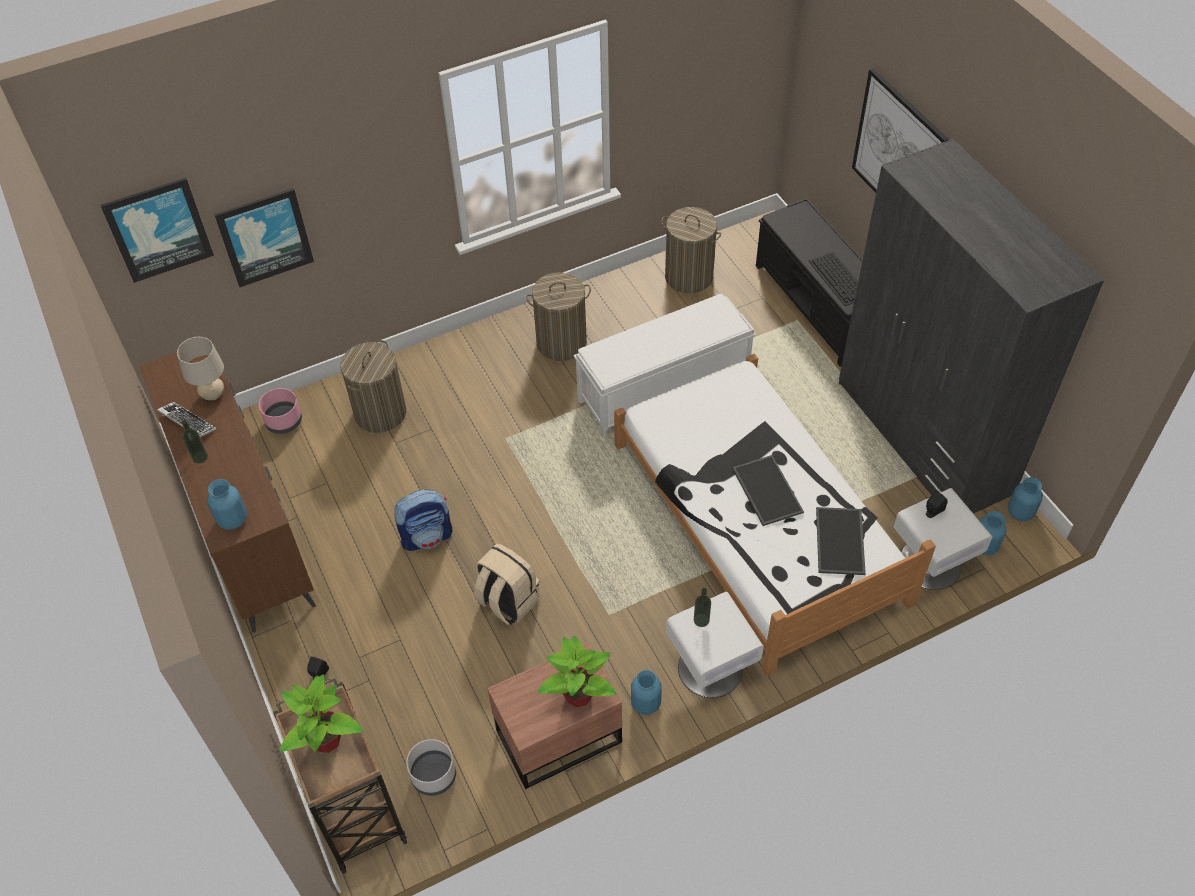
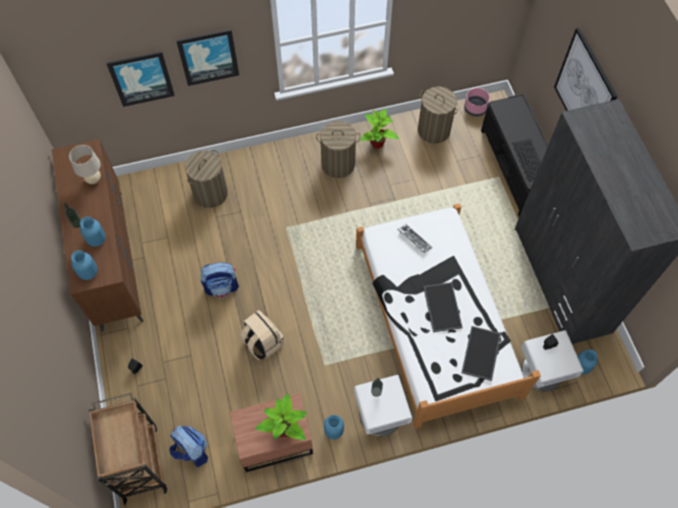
camera: 10 degrees right, 10 degrees up
picture [100,178,214,283] -> picture moved to [176,29,239,86]
keyboard [157,402,216,437] -> keyboard moved to [398,224,432,253]
pink planter [259,388,302,434] -> pink planter moved to [464,88,490,116]
potted plant [279,674,363,753] -> potted plant moved to [360,109,399,149]
grey planter [406,739,456,796] -> backpack [169,426,208,467]
white bench [574,294,756,438] -> none
blue vase [1008,477,1043,522] -> blue vase moved to [80,217,106,247]

